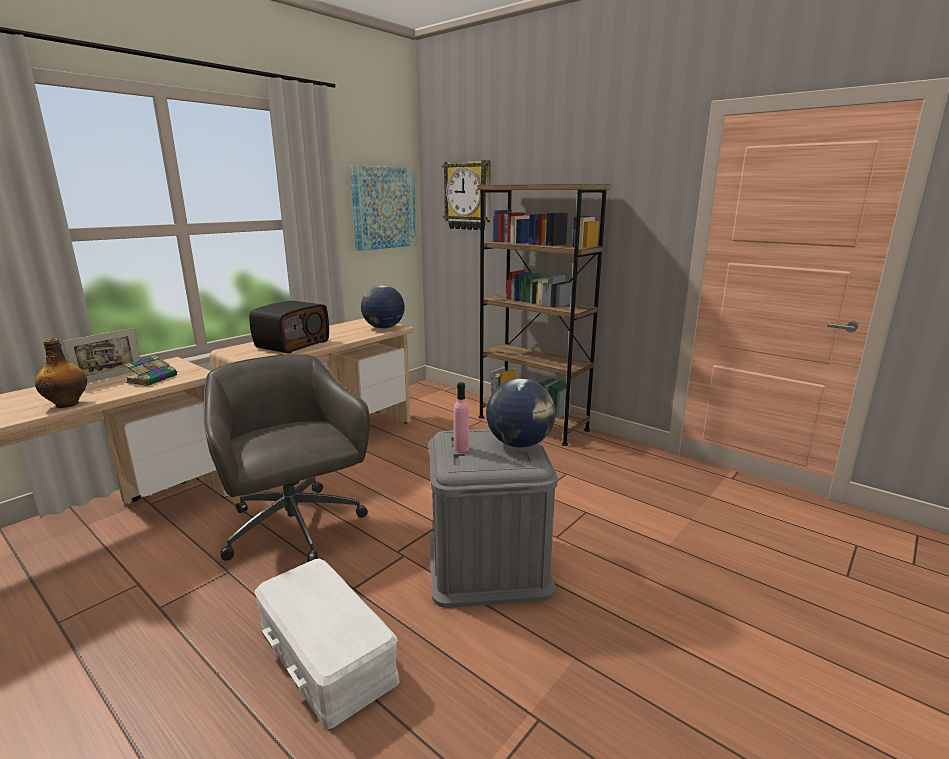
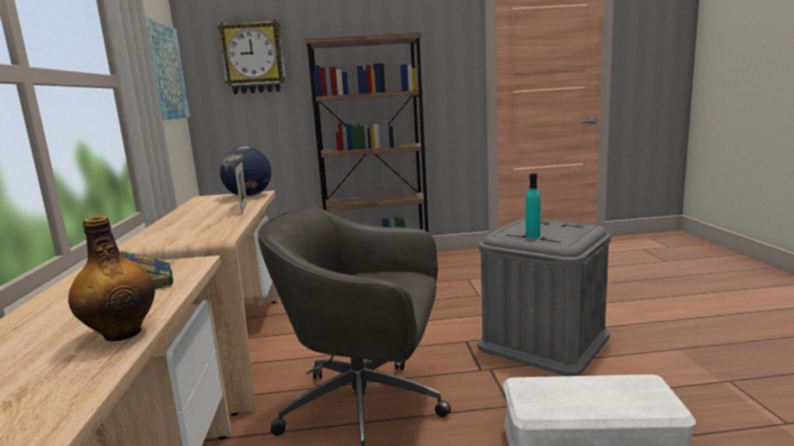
camera: 45 degrees left, 5 degrees down
picture frame [63,328,140,383] -> picture frame moved to [235,162,247,214]
radio [249,301,329,354] -> none
pink bottle [453,382,469,452] -> turquoise bottle [526,173,540,238]
globe [486,378,555,448] -> none

